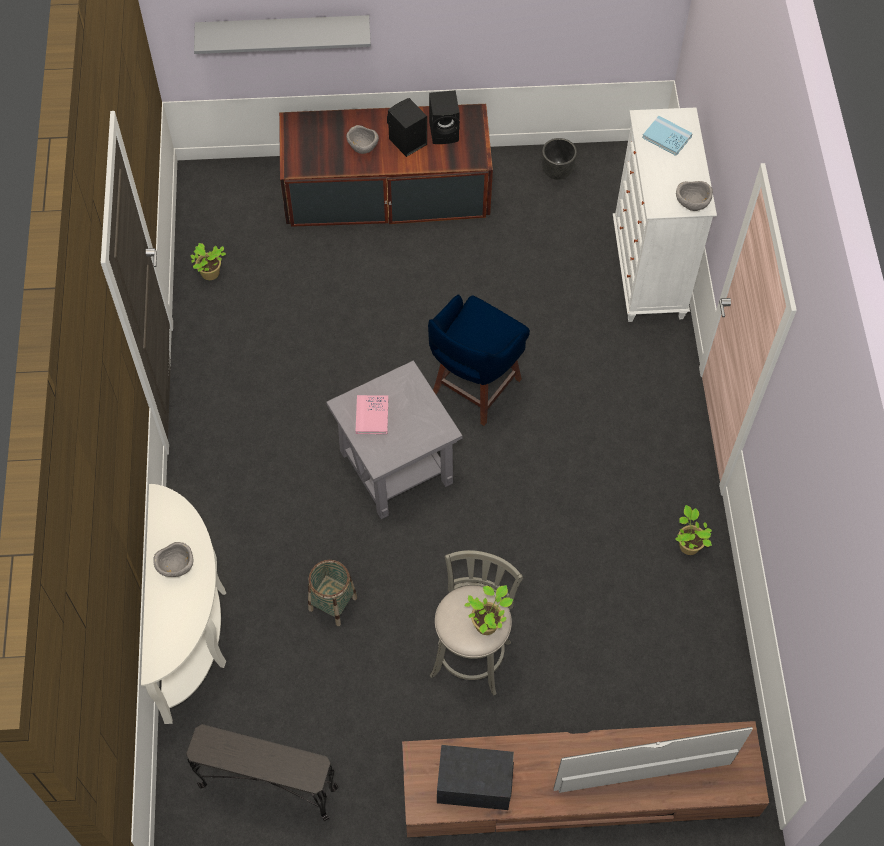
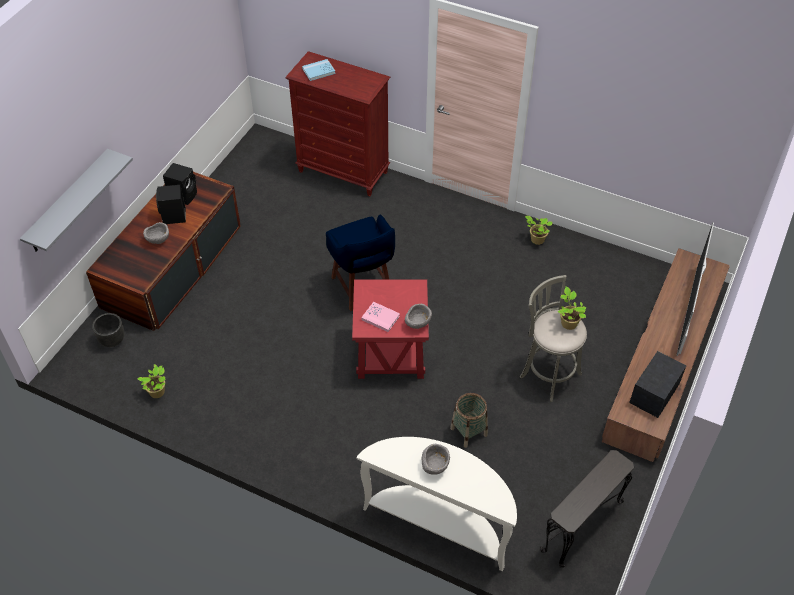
camera: 60 degrees left, 10 degrees down
grey side table [326,360,463,519] -> red side table [352,280,429,379]
black planter [542,138,577,180] -> black planter moved to [92,313,124,347]
white dresser [613,107,717,322] -> red dresser [285,51,390,196]
grey bowl [676,181,713,211] -> grey bowl moved to [405,304,432,329]

